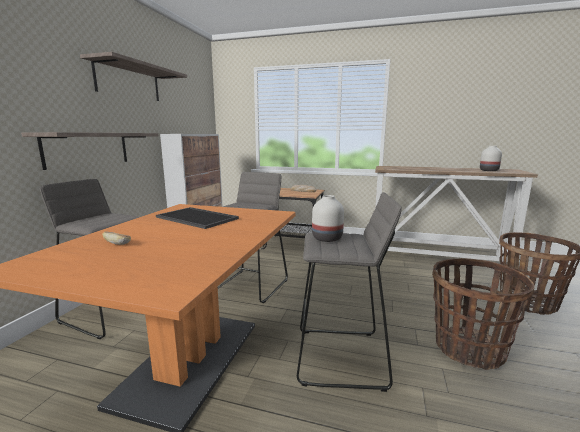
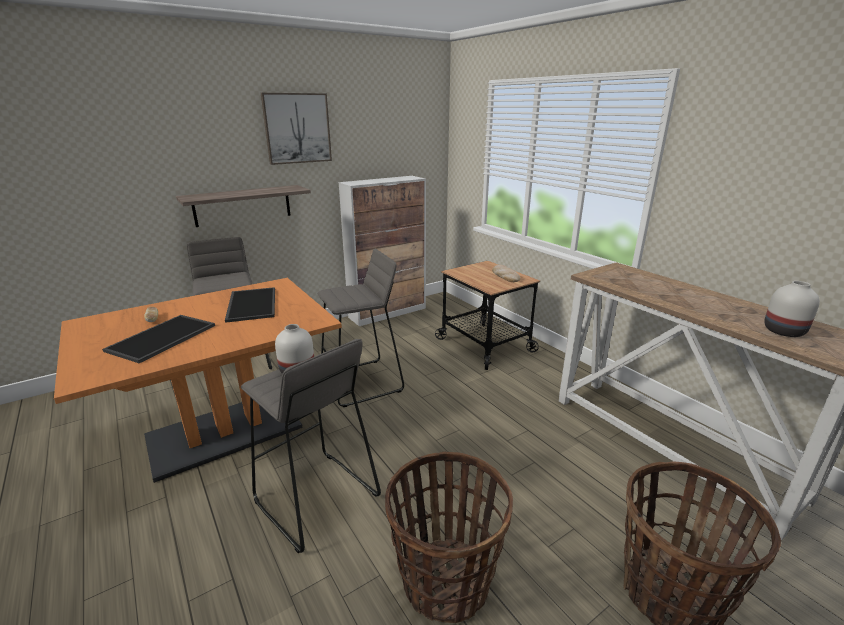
camera: 40 degrees right, 10 degrees up
shelf [80,52,187,101] -> picture [261,93,332,165]
none -> tray [102,315,215,363]

